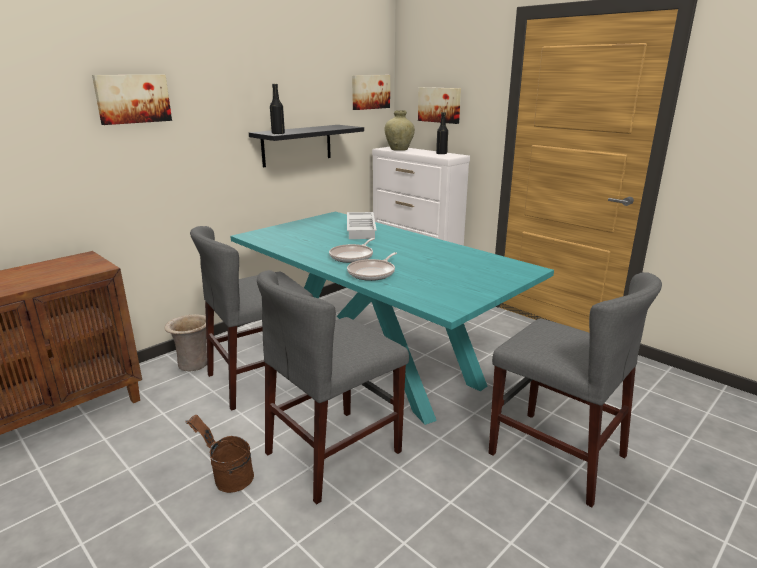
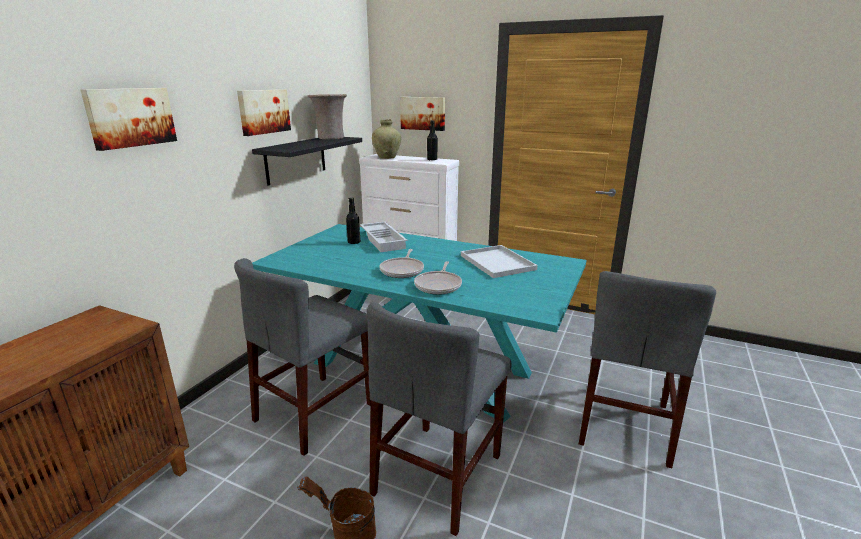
camera: 20 degrees left, 0 degrees up
beige vase [164,314,207,371] -> beige vase moved to [307,94,347,139]
black bottle [270,84,285,134] -> black bottle moved to [346,197,360,244]
picture [352,75,390,110] -> picture moved to [237,89,291,136]
grey chair [489,272,662,507] -> grey chair turned 90 degrees clockwise [579,271,716,468]
none -> white tray [461,245,538,278]

